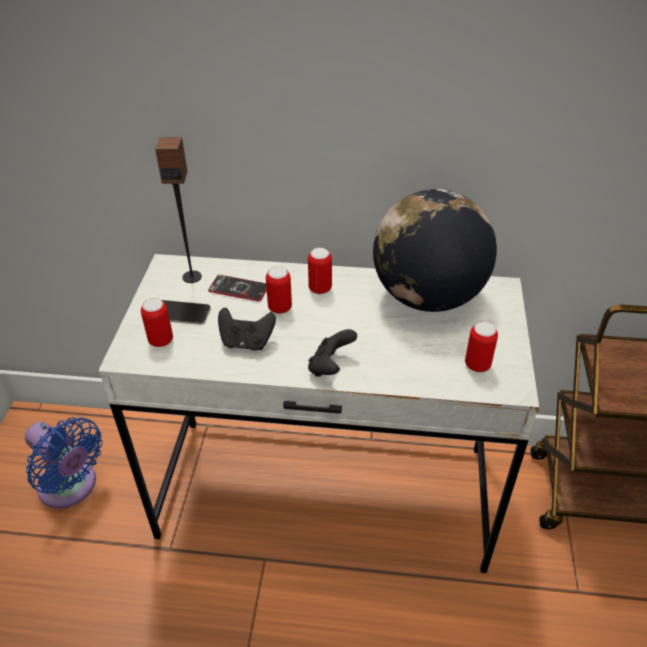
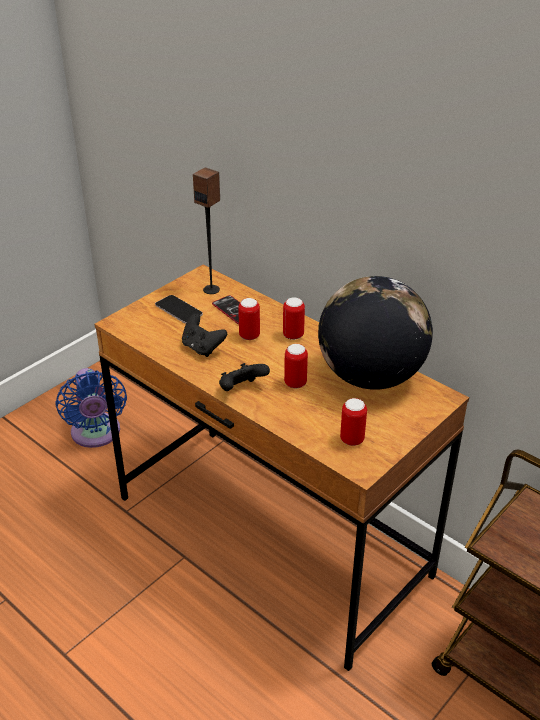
camera: 35 degrees right, 5 degrees down
white desk [98,254,539,573] -> brown desk [94,264,469,671]
can [141,298,173,347] -> can moved to [284,344,308,388]

